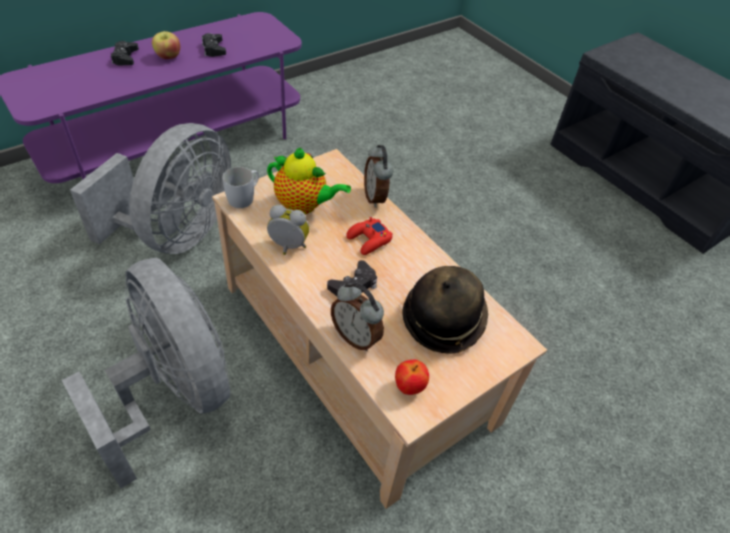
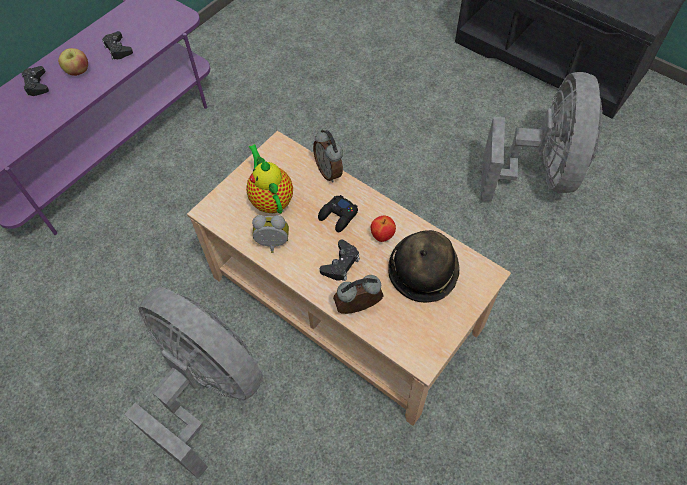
camera: 10 degrees left, 10 degrees up
grey fan [70,123,231,254] -> grey fan moved to [480,72,603,201]
white mug [223,167,259,208] -> none
teapot [267,148,351,214] -> teapot turned 120 degrees counterclockwise [246,144,293,214]
alarm clock [331,283,384,351] -> alarm clock turned 135 degrees clockwise [333,275,383,314]
red game controller [346,217,393,255] -> black game controller [318,195,358,232]
apple [395,360,429,395] -> apple moved to [371,215,396,242]

